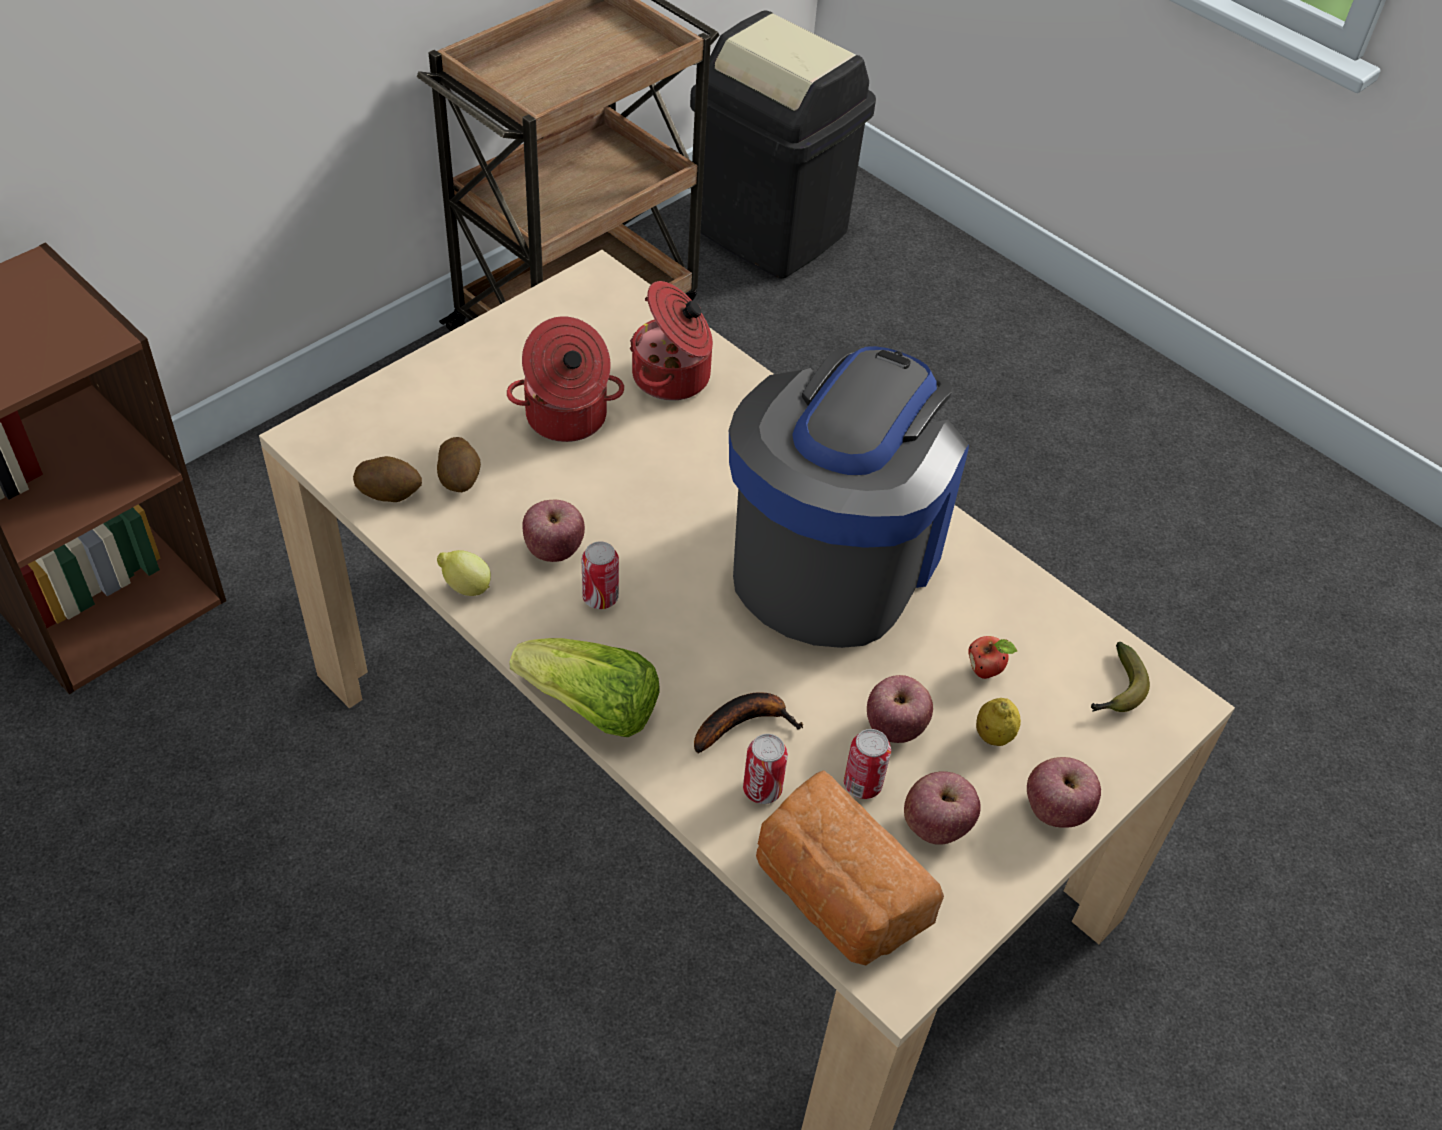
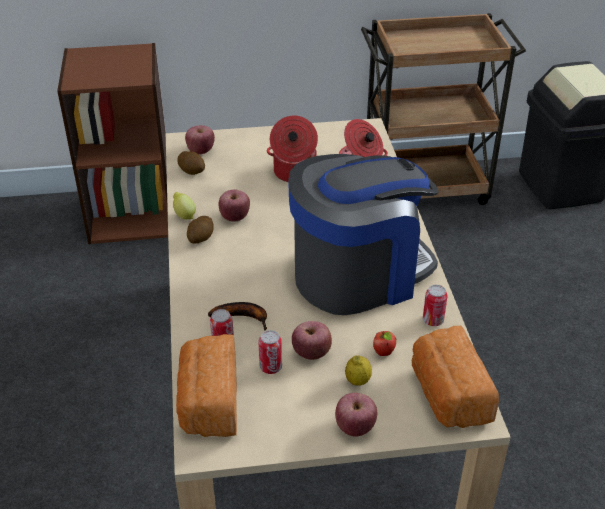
camera: 40 degrees right, 10 degrees down
potato [437,437,481,492] -> potato moved to [187,216,214,243]
lettuce [509,638,659,737] -> none
can [582,541,619,609] -> can moved to [423,285,448,326]
apple [904,771,981,845] -> apple moved to [185,125,215,155]
banana [1091,642,1150,712] -> bread [412,326,499,428]

